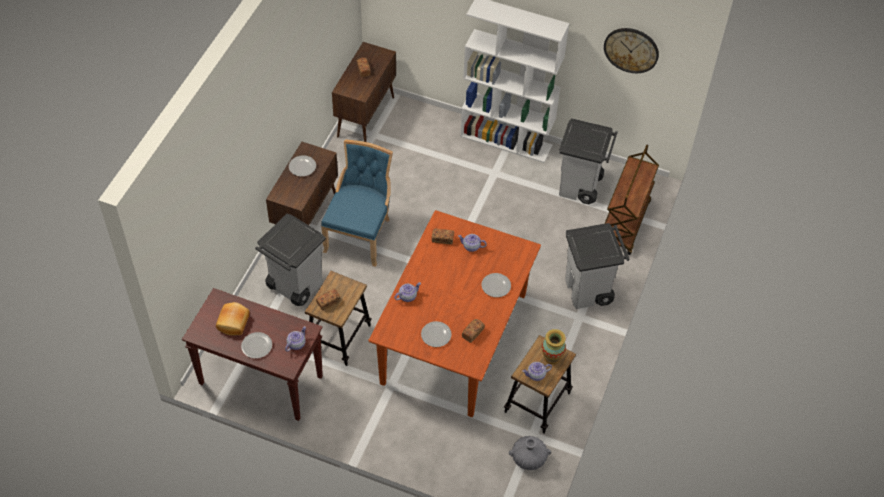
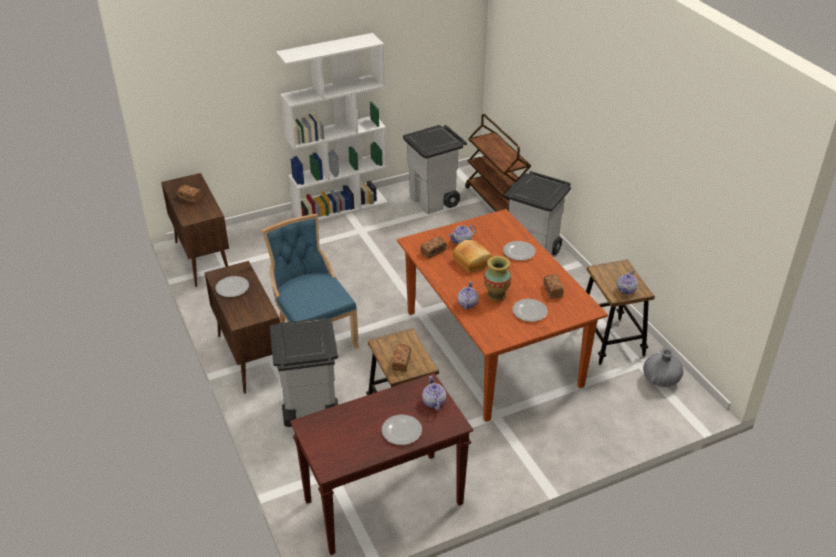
camera: 45 degrees left, 15 degrees down
bread [216,302,250,336] -> bread moved to [453,240,492,272]
vase [542,329,566,364] -> vase moved to [484,256,512,301]
wall clock [604,28,659,73] -> none

